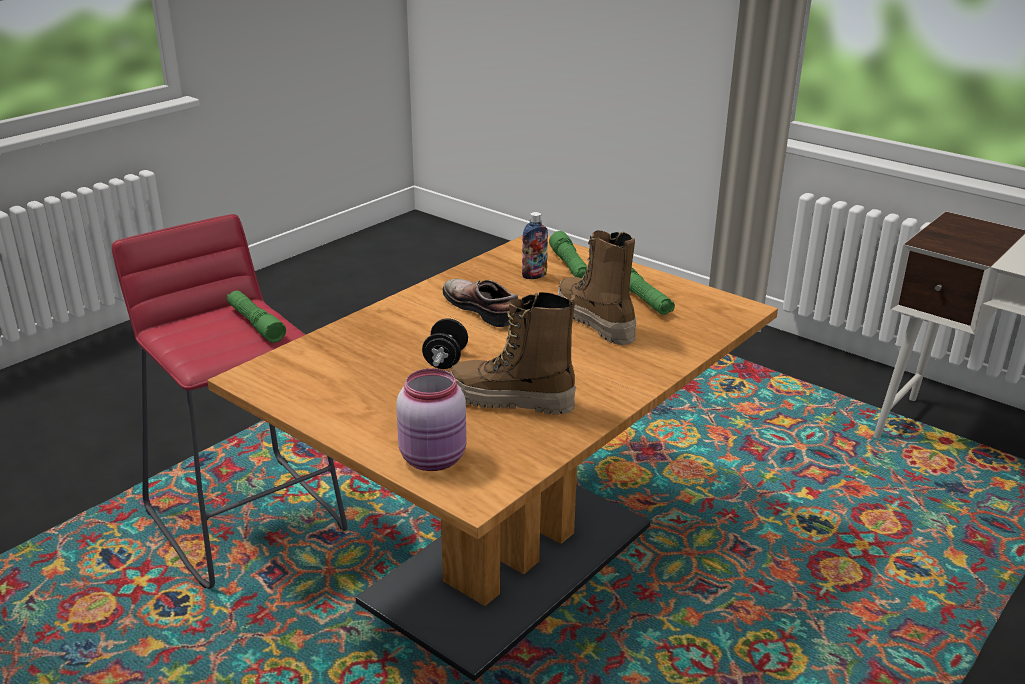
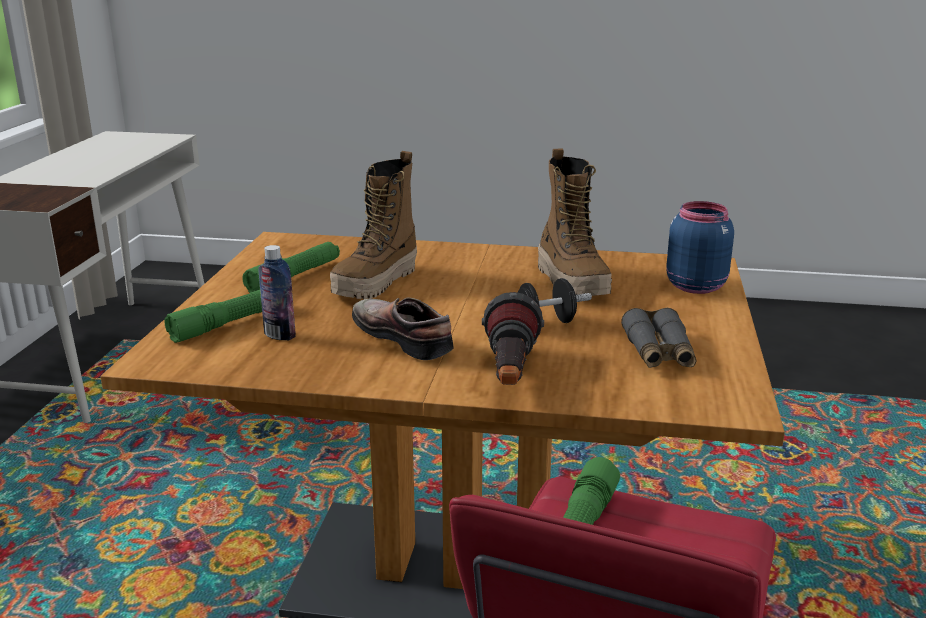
camera: 120 degrees left, 5 degrees down
pink jar [396,368,466,471] -> blue jar [666,201,734,294]
shoe [443,279,518,327] -> shoe turned 120 degrees clockwise [352,298,454,360]
none -> flashlight [482,292,544,385]
none -> grey binoculars [621,308,697,368]

